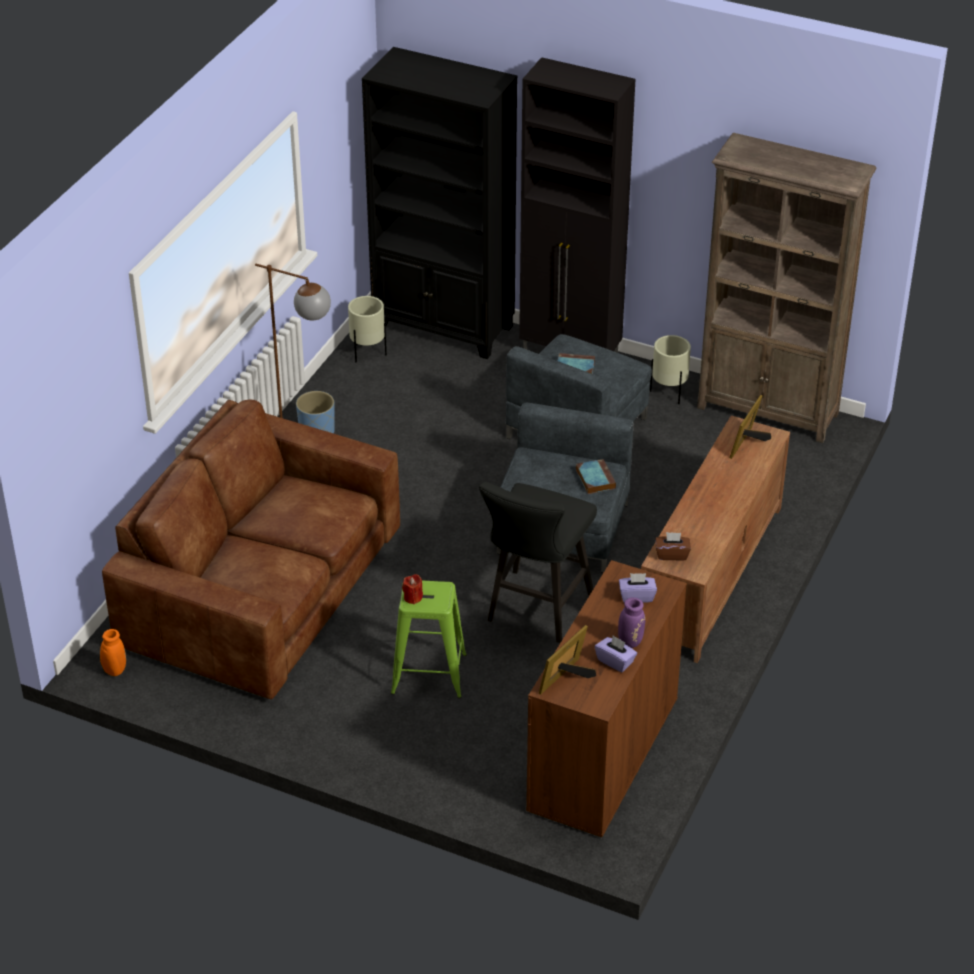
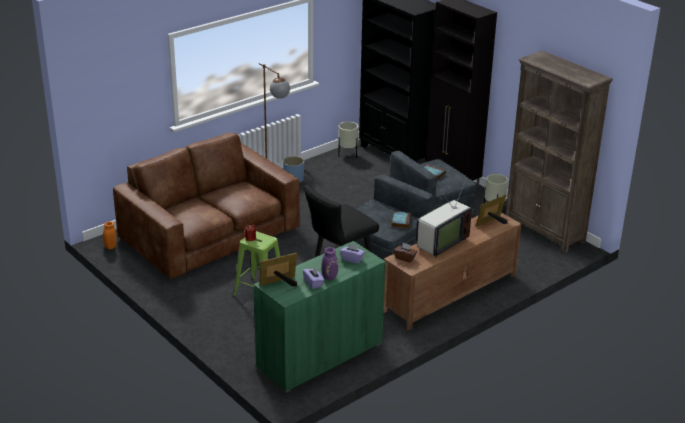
camera: 25 degrees right, 10 degrees down
brown cabinet [526,560,687,839] -> green cabinet [253,241,386,393]
none -> television [416,180,472,258]

